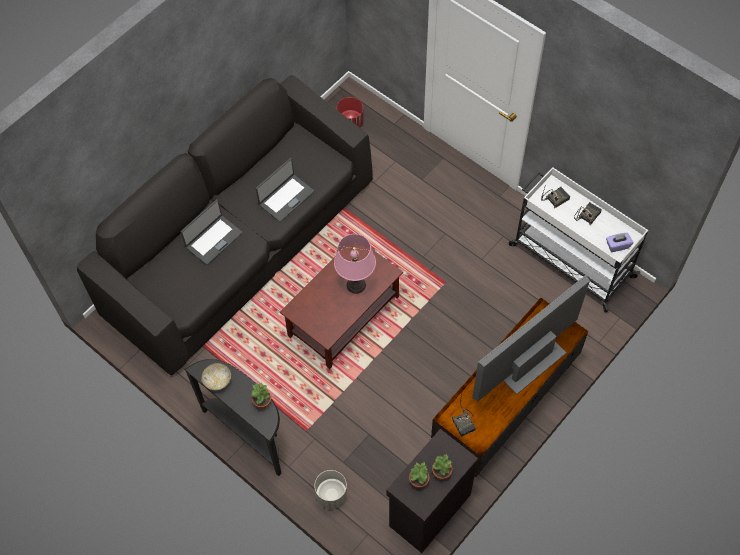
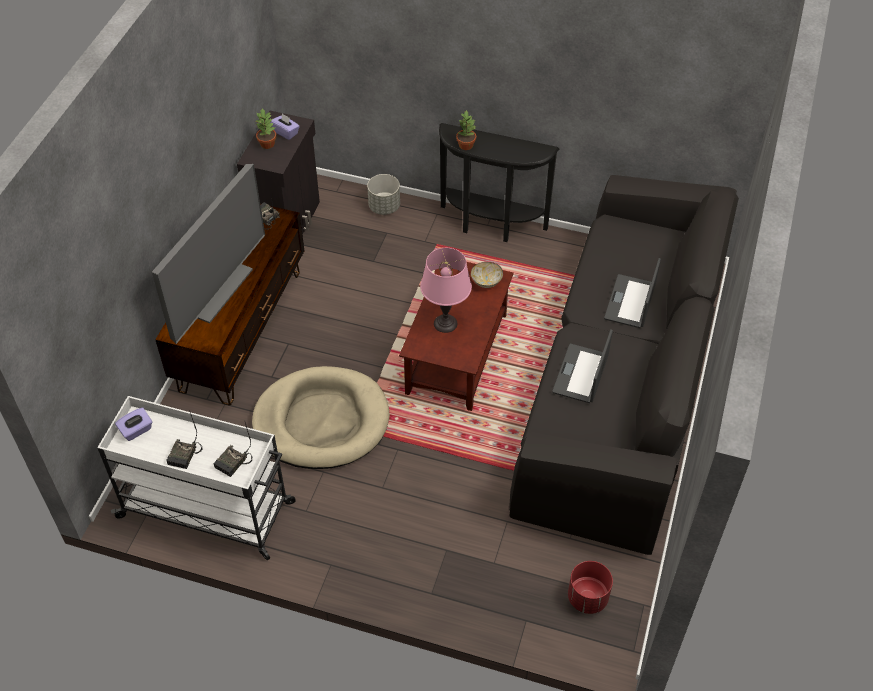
camera: 155 degrees right, 10 degrees down
bowl [201,363,231,390] -> bowl moved to [471,262,503,288]
potted plant [409,462,429,488] -> purple tissue box [270,113,300,140]
none -> beige dog bed [252,366,390,469]

